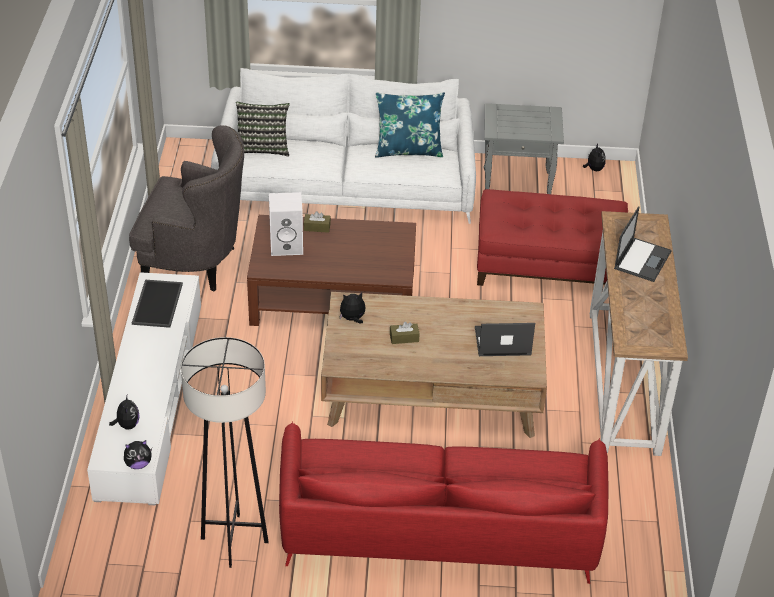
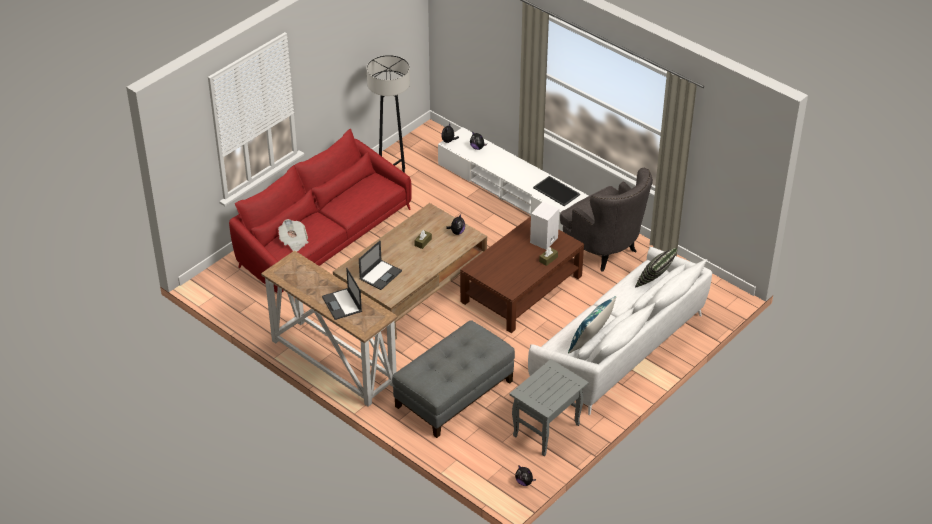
camera: 130 degrees right, 0 degrees up
grey armchair [129,125,244,292] -> grey armchair turned 90 degrees counterclockwise [560,168,653,272]
red ottoman [477,189,628,286] -> grey ottoman [392,320,515,438]
none -> newspaper [278,219,309,252]

